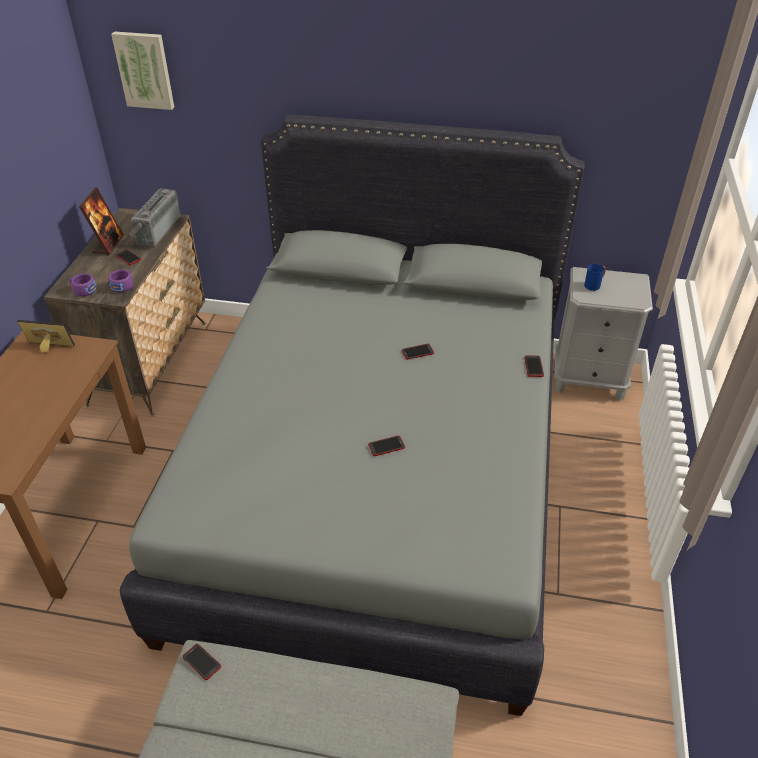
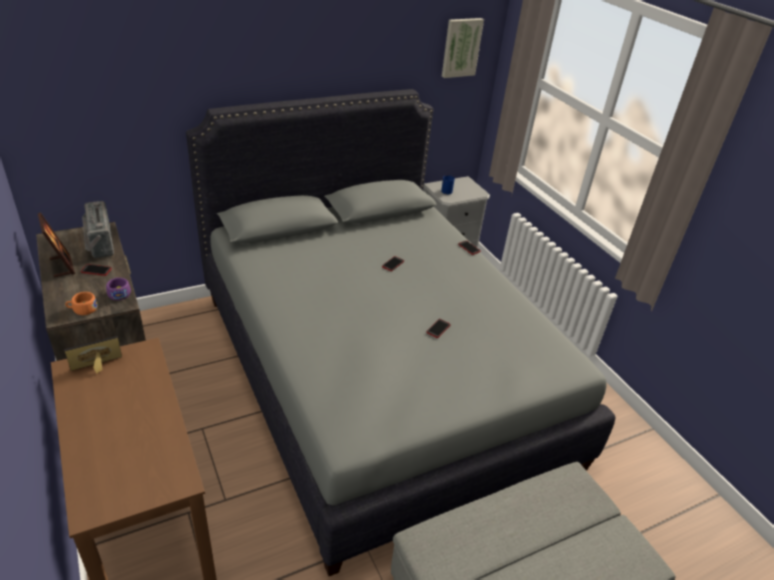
camera: 40 degrees left, 5 degrees down
purple cup [70,273,97,297] -> orange cup [65,292,98,315]
picture [111,31,174,110] -> picture moved to [442,18,484,78]
phone [183,644,221,680] -> none

